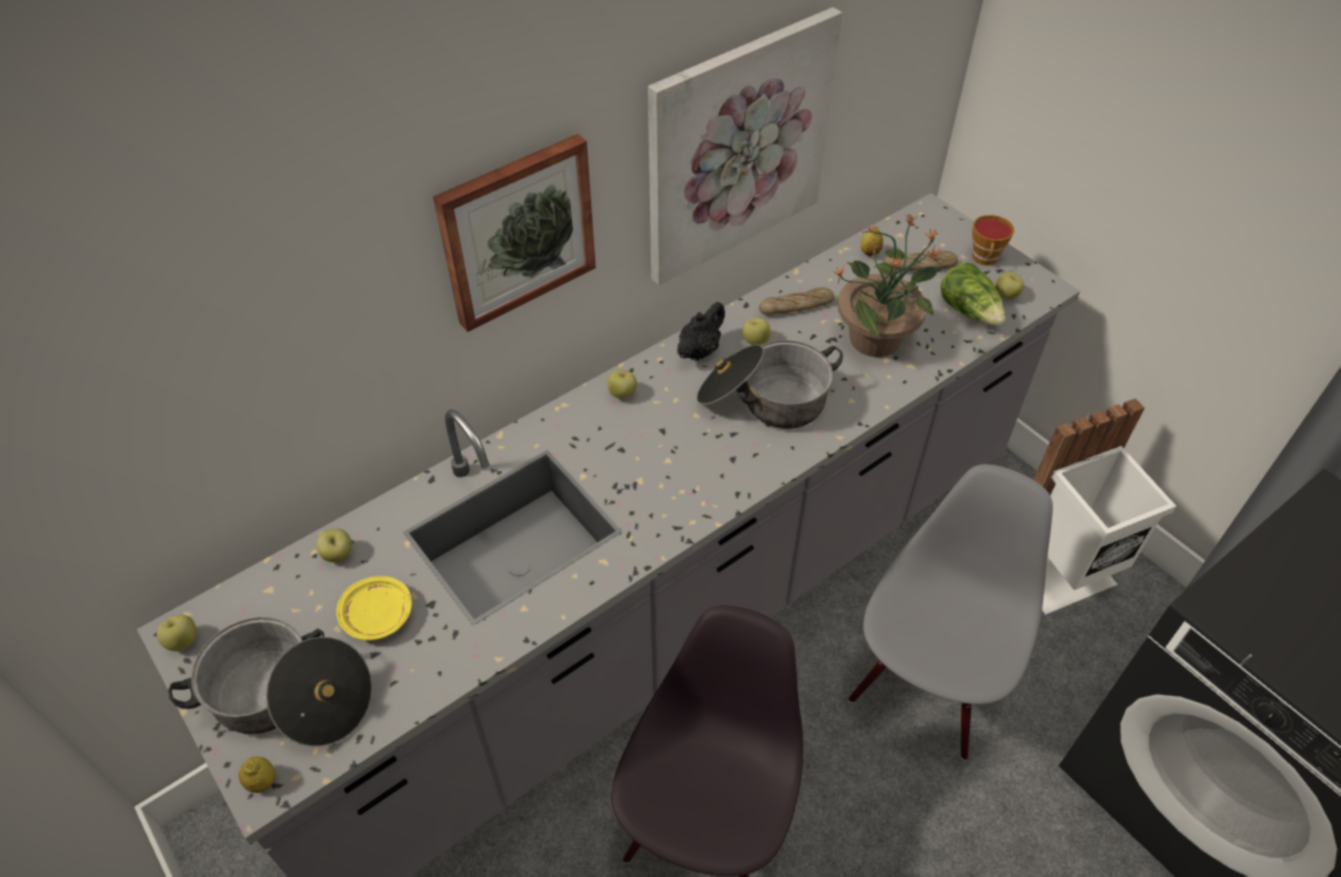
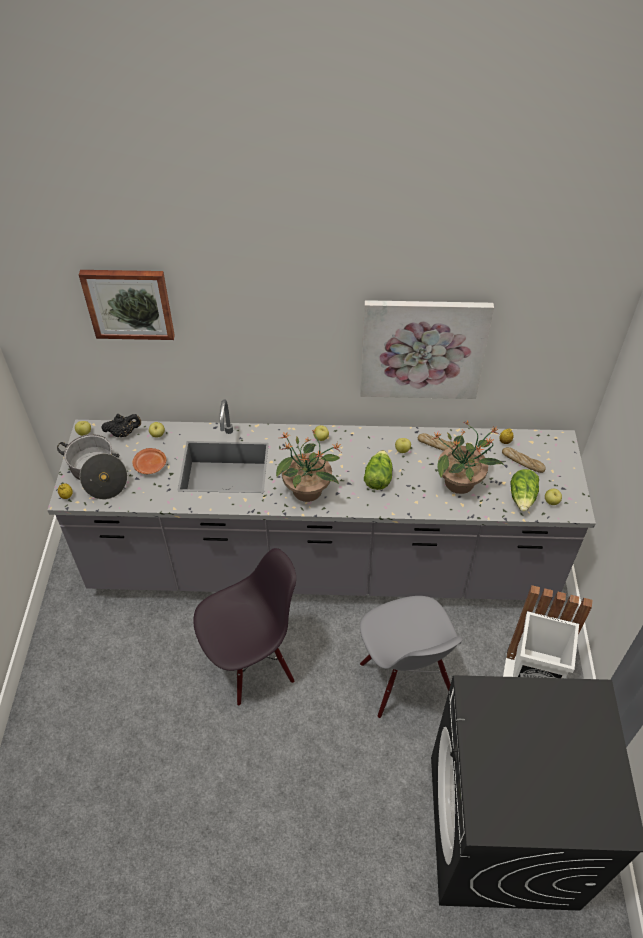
camera: 40 degrees right, 0 degrees up
yellow plate [336,576,412,641] -> brown plate [133,448,166,474]
picture [433,134,596,332] -> picture moved to [79,270,175,340]
black teapot [677,302,725,360] -> black teapot moved to [101,414,141,437]
cooking pot [697,340,843,429] -> lettuce [364,450,393,490]
grey chair [849,464,1053,760] -> grey chair turned 90 degrees clockwise [360,596,463,718]
cup [972,215,1014,265] -> none
none -> potted plant [276,429,341,502]

